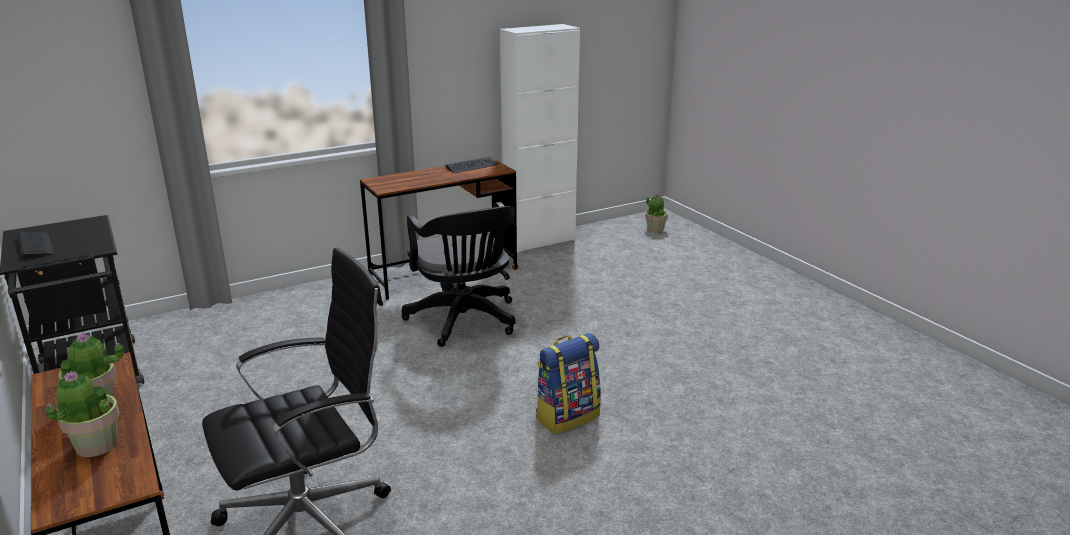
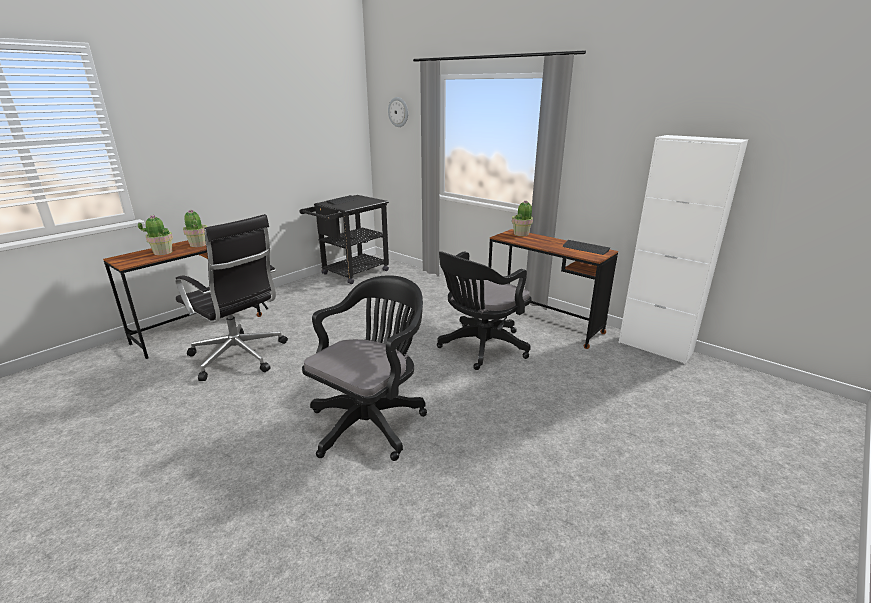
camera: 70 degrees right, 0 degrees up
backpack [536,333,601,435] -> black office chair [302,275,427,461]
potted plant [645,194,668,233] -> potted plant moved to [512,200,533,236]
none -> wall clock [388,97,408,127]

